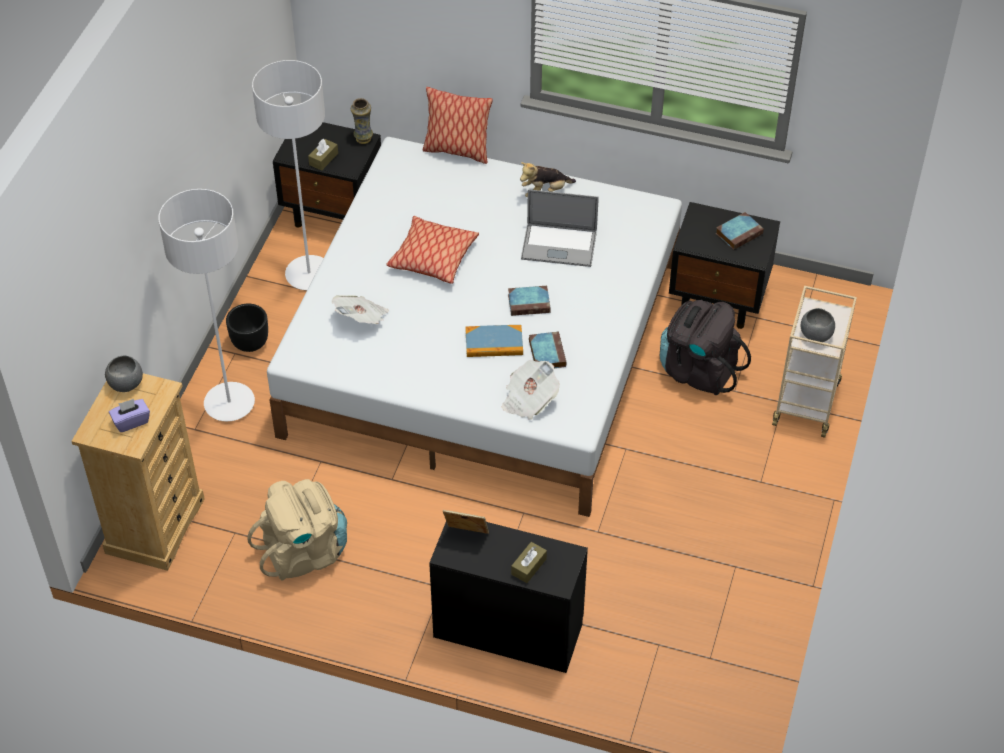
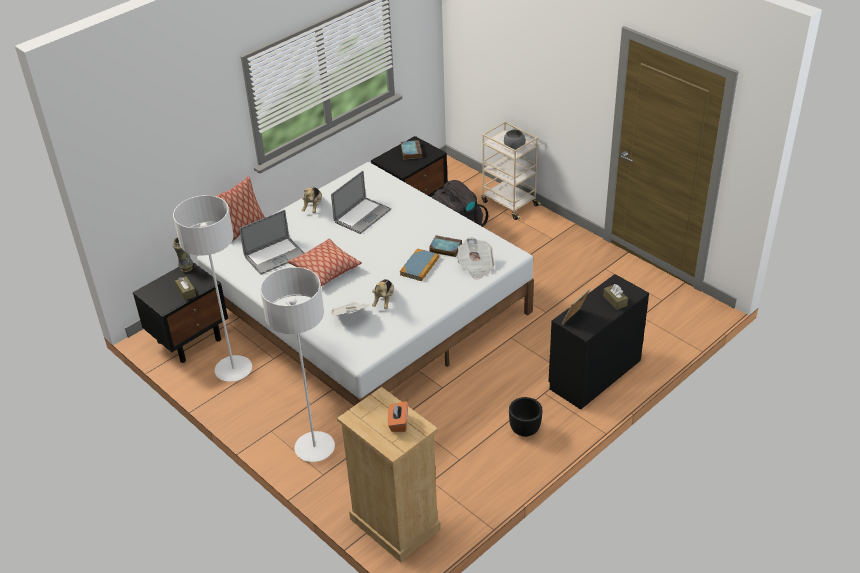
camera: 60 degrees left, 10 degrees down
grey bowl [105,356,143,392] -> none
purple tissue box [109,399,150,432] -> orange tissue box [388,401,408,432]
black planter [226,304,268,352] -> black planter moved to [509,397,542,437]
beige backpack [247,479,347,581] -> none
book [508,286,551,316] -> none
none -> laptop [239,210,304,275]
none -> plush toy [372,279,394,309]

